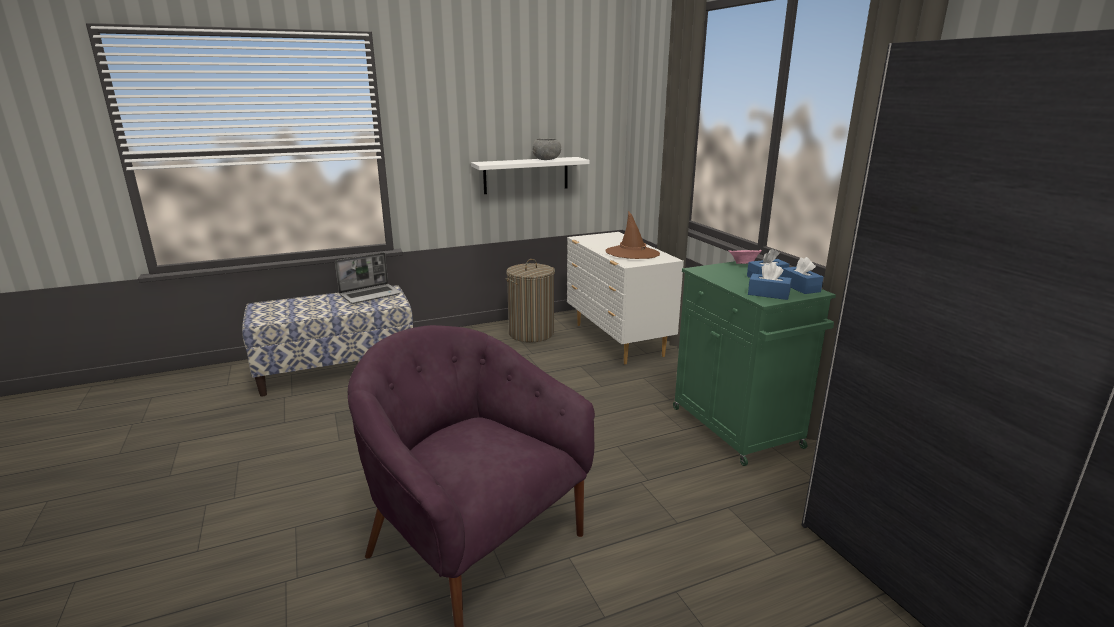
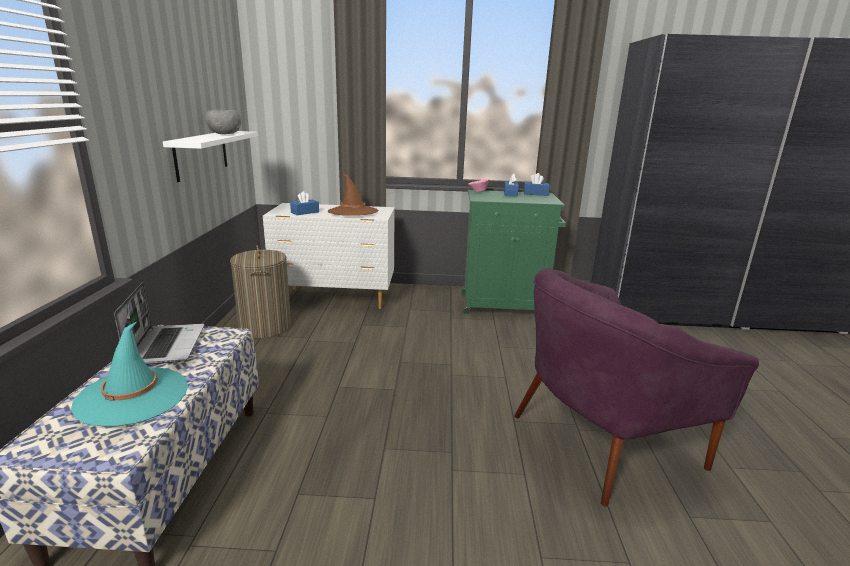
camera: 65 degrees left, 0 degrees up
blue tissue box [748,262,792,300] -> blue tissue box moved to [290,191,319,215]
none -> turquoise hat [71,321,188,427]

